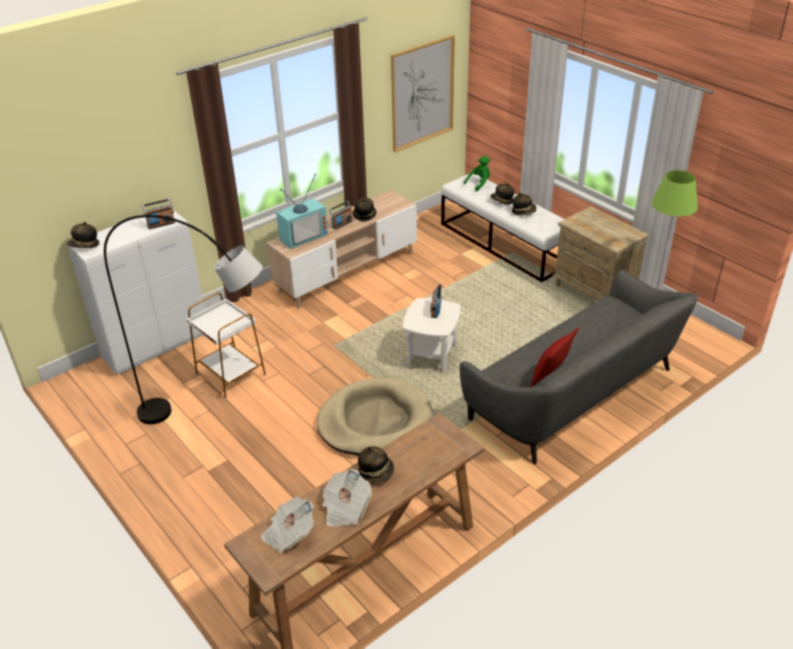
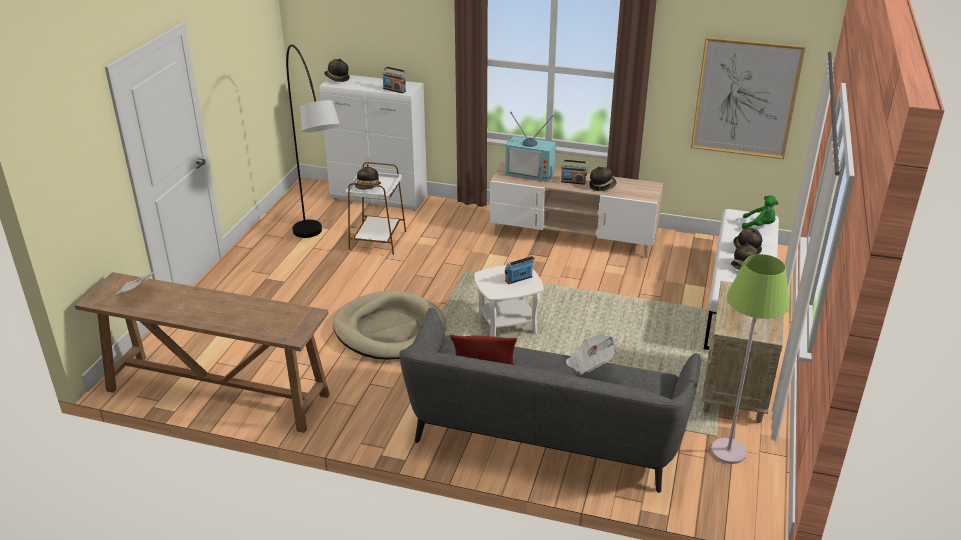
camera: 55 degrees right, 5 degrees down
newspaper [322,469,372,527] -> newspaper moved to [566,334,616,375]
hat [358,446,394,484] -> hat moved to [355,164,381,190]

